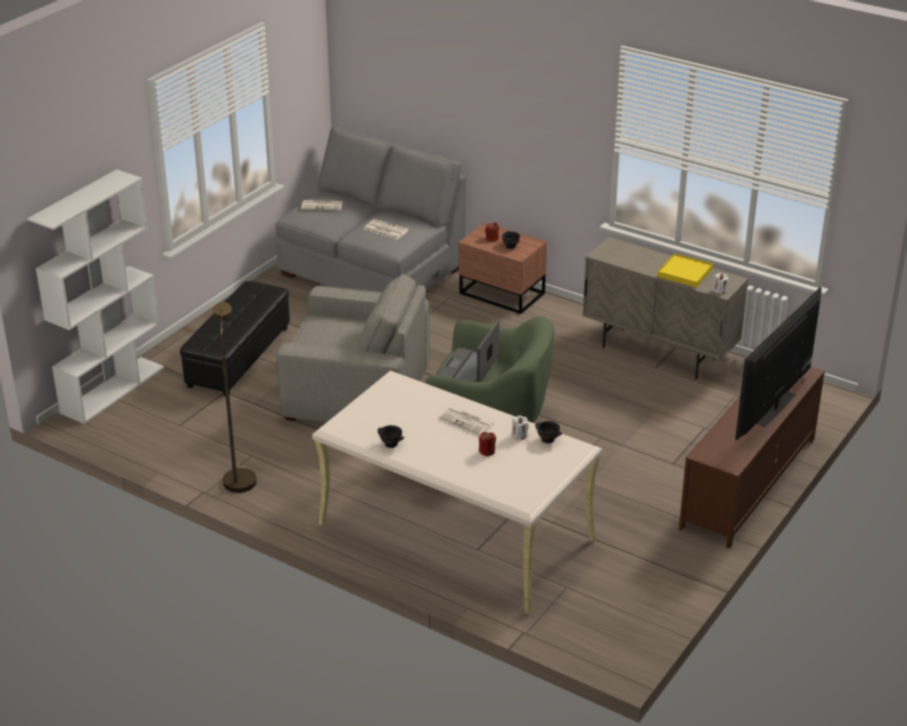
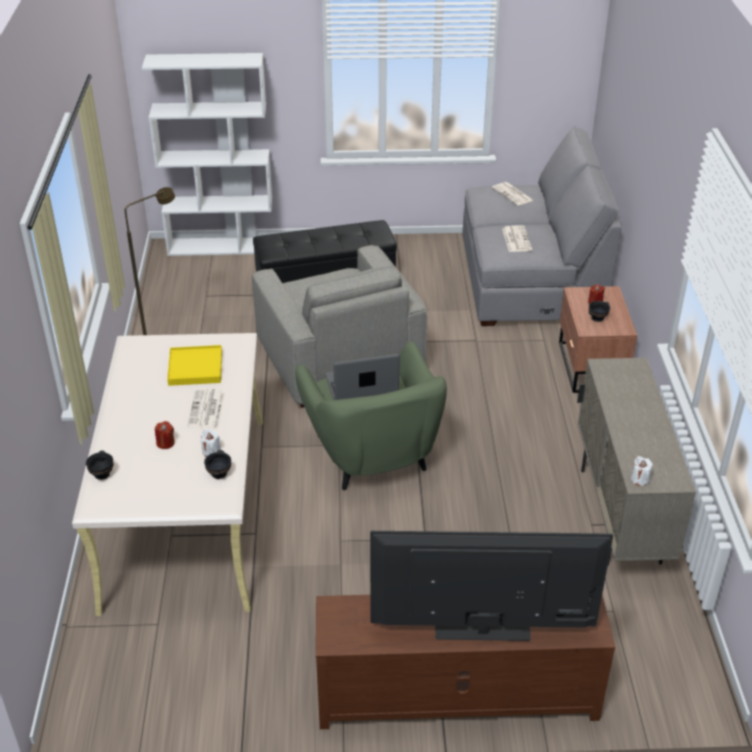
camera: 55 degrees right, 5 degrees up
black bowl [377,425,404,448] -> black bowl moved to [86,451,113,480]
yellow tray [657,253,713,288] -> yellow tray moved to [167,345,222,386]

